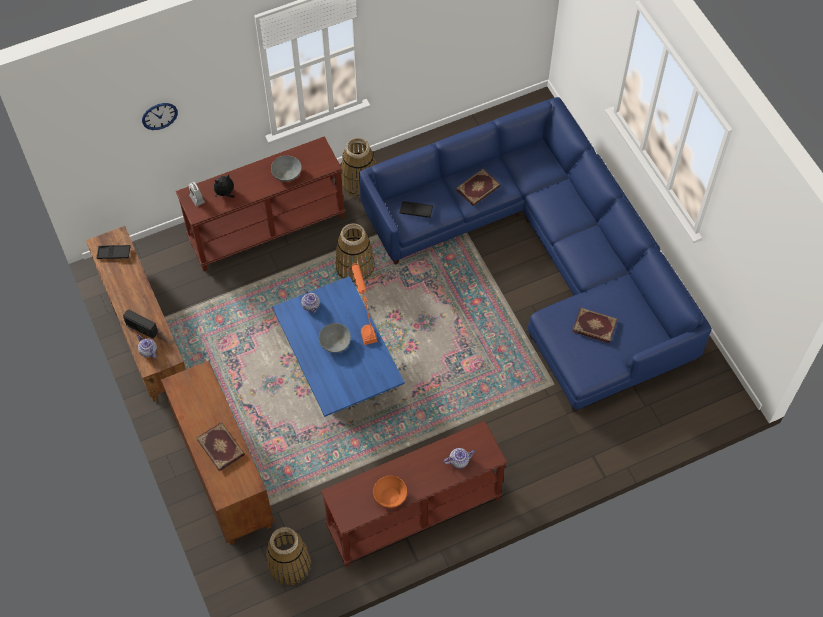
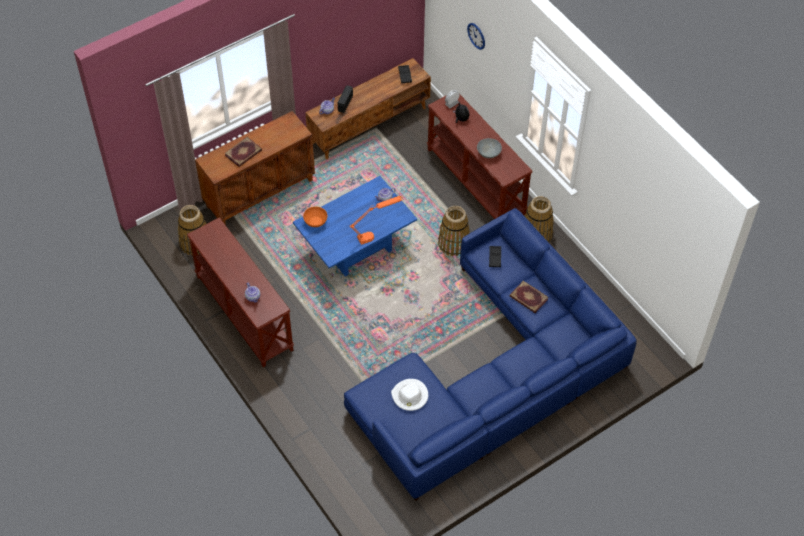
camera: 80 degrees right, 5 degrees down
grey bowl [319,323,351,353] -> none
orange bowl [373,476,407,508] -> orange bowl moved to [303,206,327,227]
book [572,308,617,343] -> white hat [391,379,428,411]

